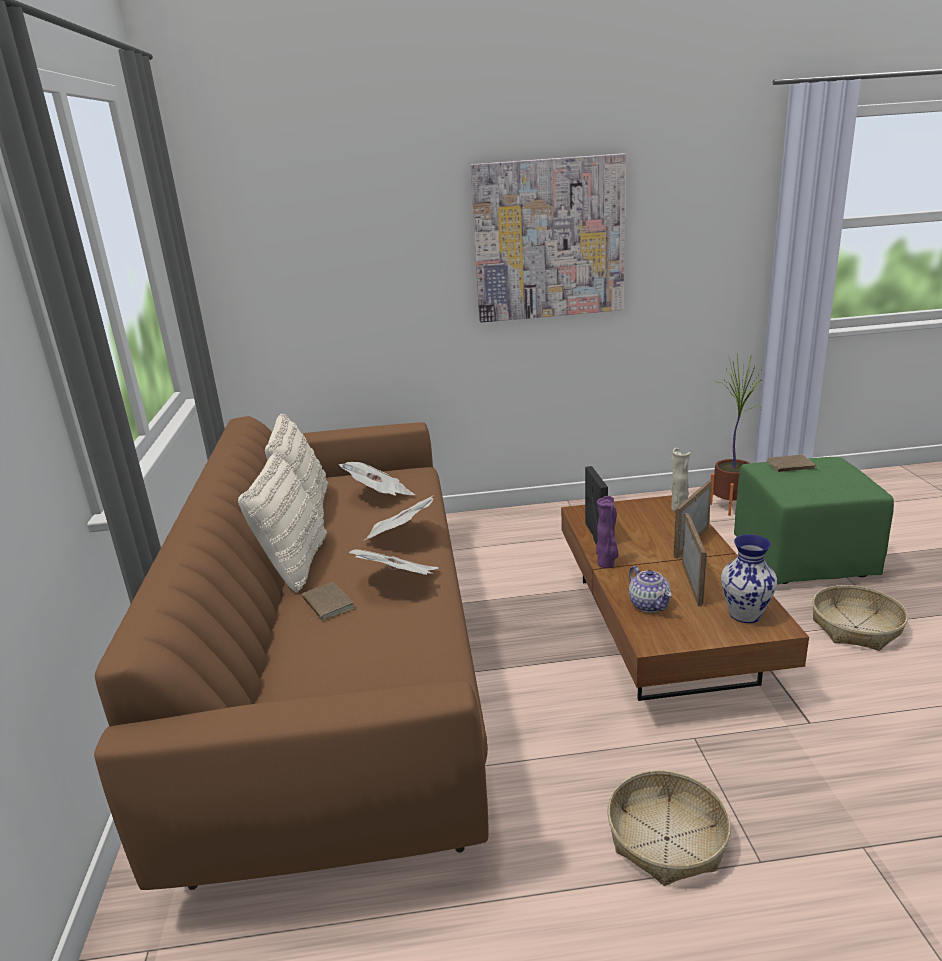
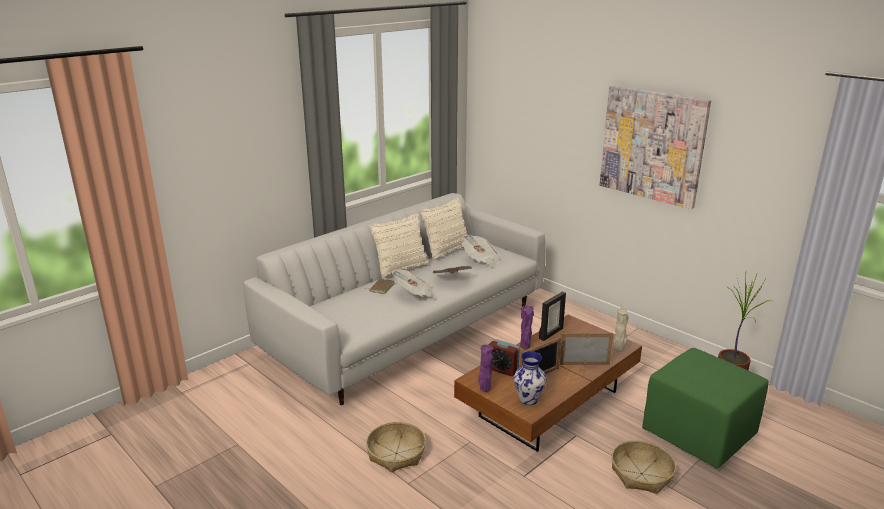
camera: 50 degrees right, 0 degrees up
brown sofa [94,416,489,890] -> white sofa [243,193,546,405]
teapot [629,566,672,612] -> alarm clock [489,339,520,376]
brown book [767,454,819,472] -> none
none -> purple vase [478,344,493,392]

